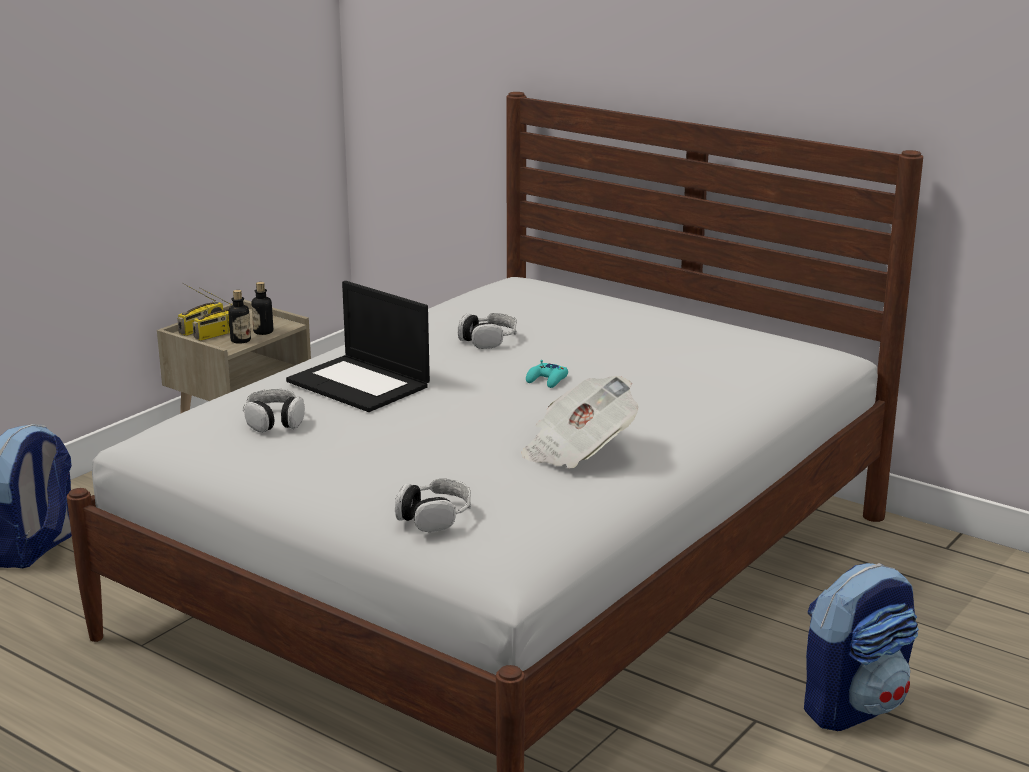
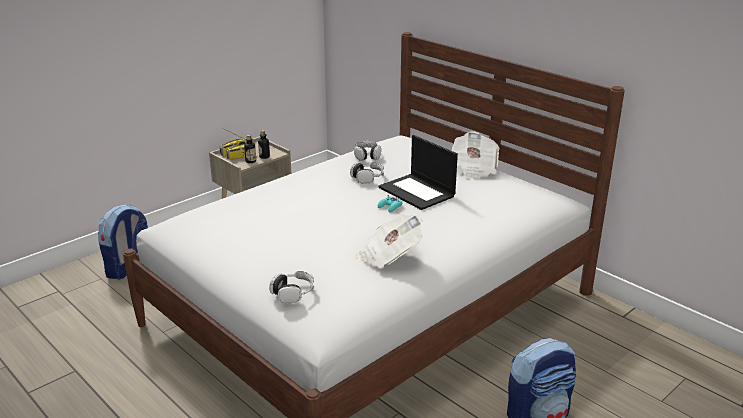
camera: 10 degrees right, 5 degrees up
headphones [243,389,305,433] -> headphones moved to [353,141,381,161]
laptop [286,281,430,412] -> laptop moved to [379,135,458,210]
none -> newspaper [452,132,499,179]

